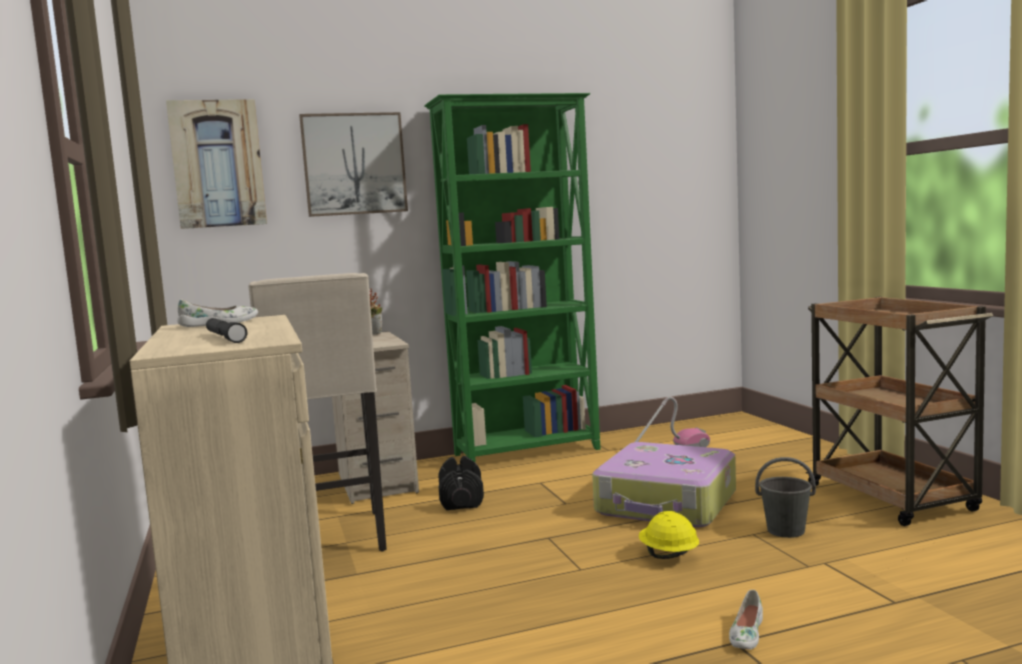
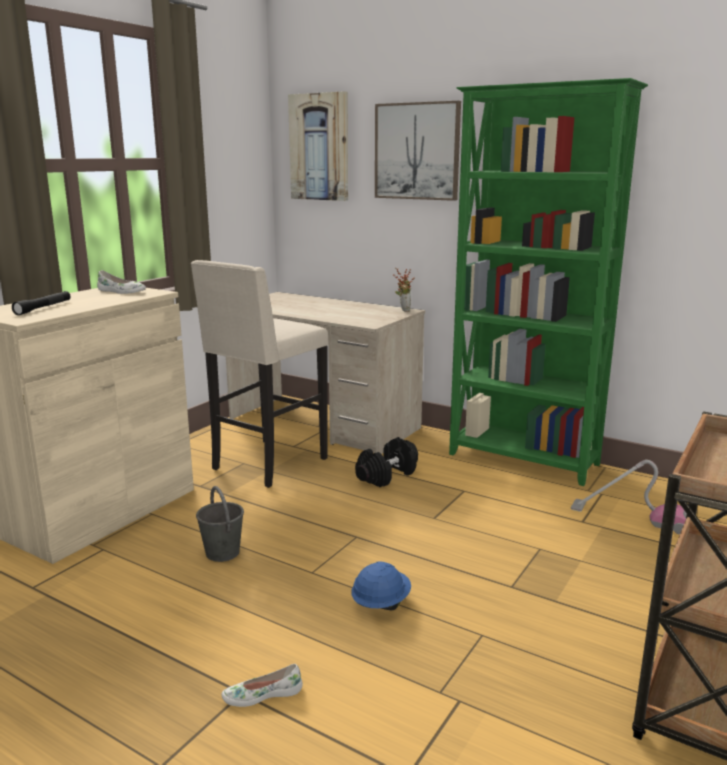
camera: 50 degrees right, 10 degrees up
suitcase [592,442,736,527] -> none
yellow hard hat [639,511,699,559] -> blue hard hat [351,561,411,610]
grey bucket [755,457,816,538] -> grey bucket moved to [196,486,244,562]

